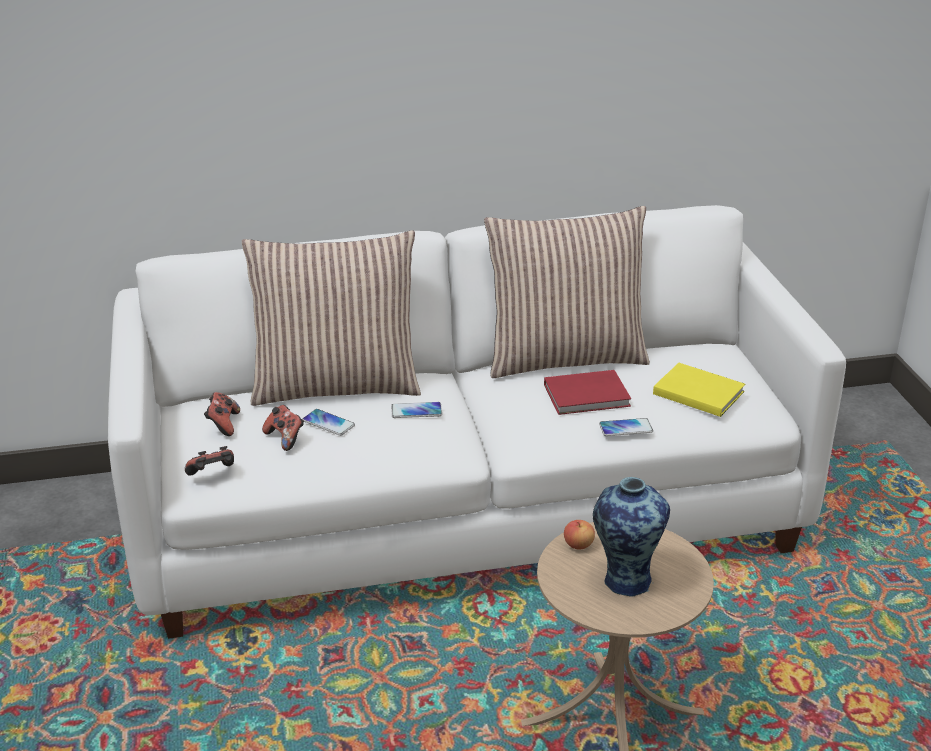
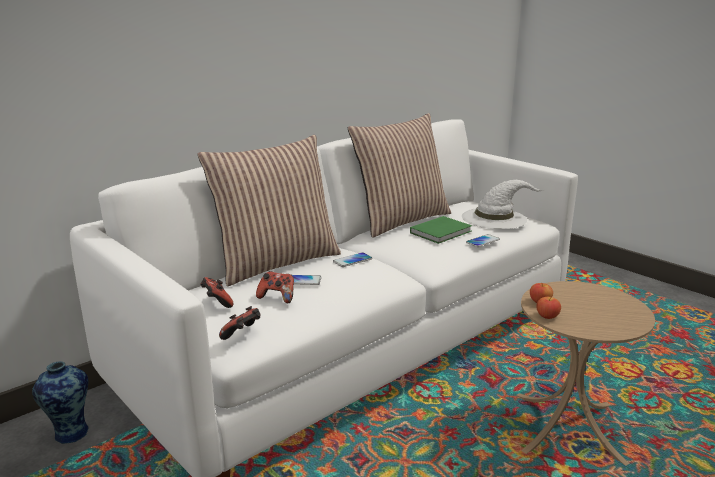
camera: 30 degrees left, 10 degrees down
red book [544,370,631,415] -> green book [410,216,472,244]
vase [593,477,670,597] -> vase moved to [32,361,89,444]
yellow book [653,363,745,417] -> white hat [462,180,544,229]
none -> apple [536,297,561,319]

